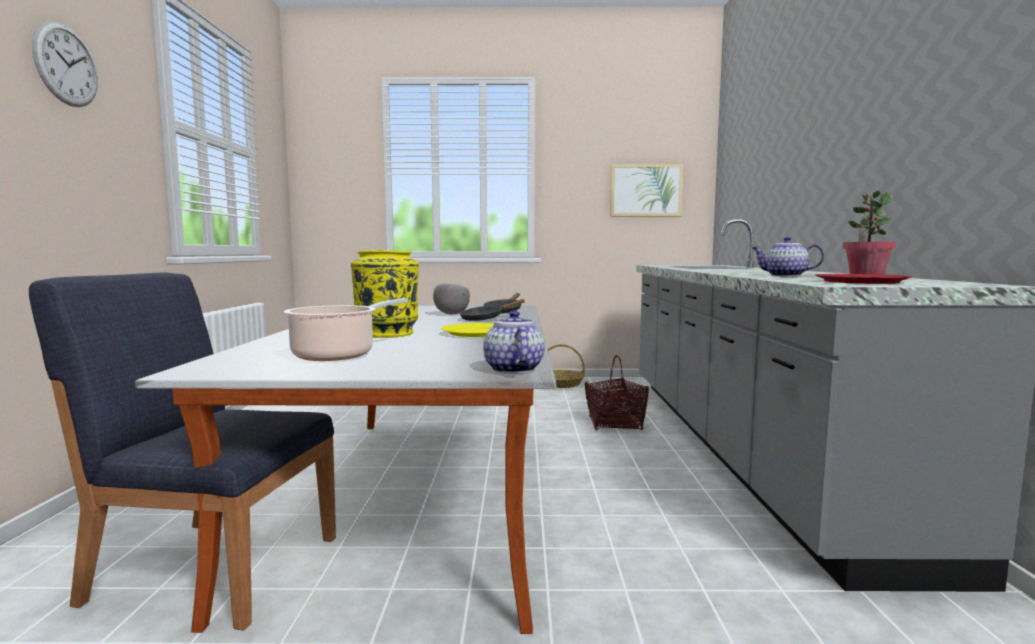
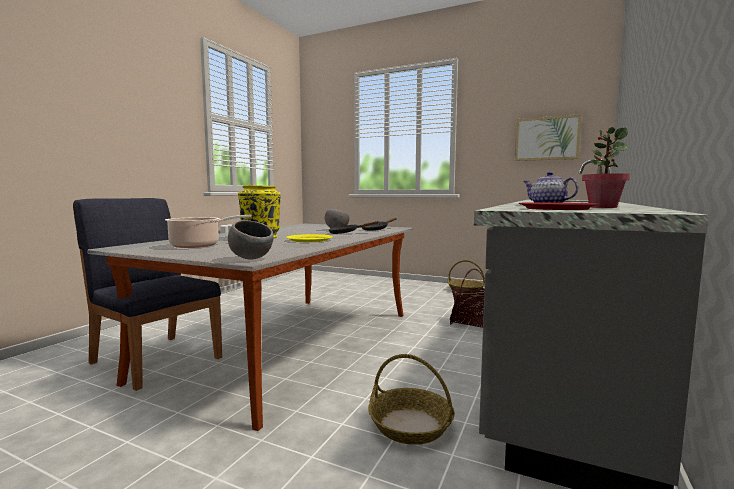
camera: 25 degrees right, 0 degrees up
wall clock [32,21,98,107] -> none
teapot [483,311,545,374] -> grey bowl [228,220,274,259]
none -> basket [368,354,455,444]

